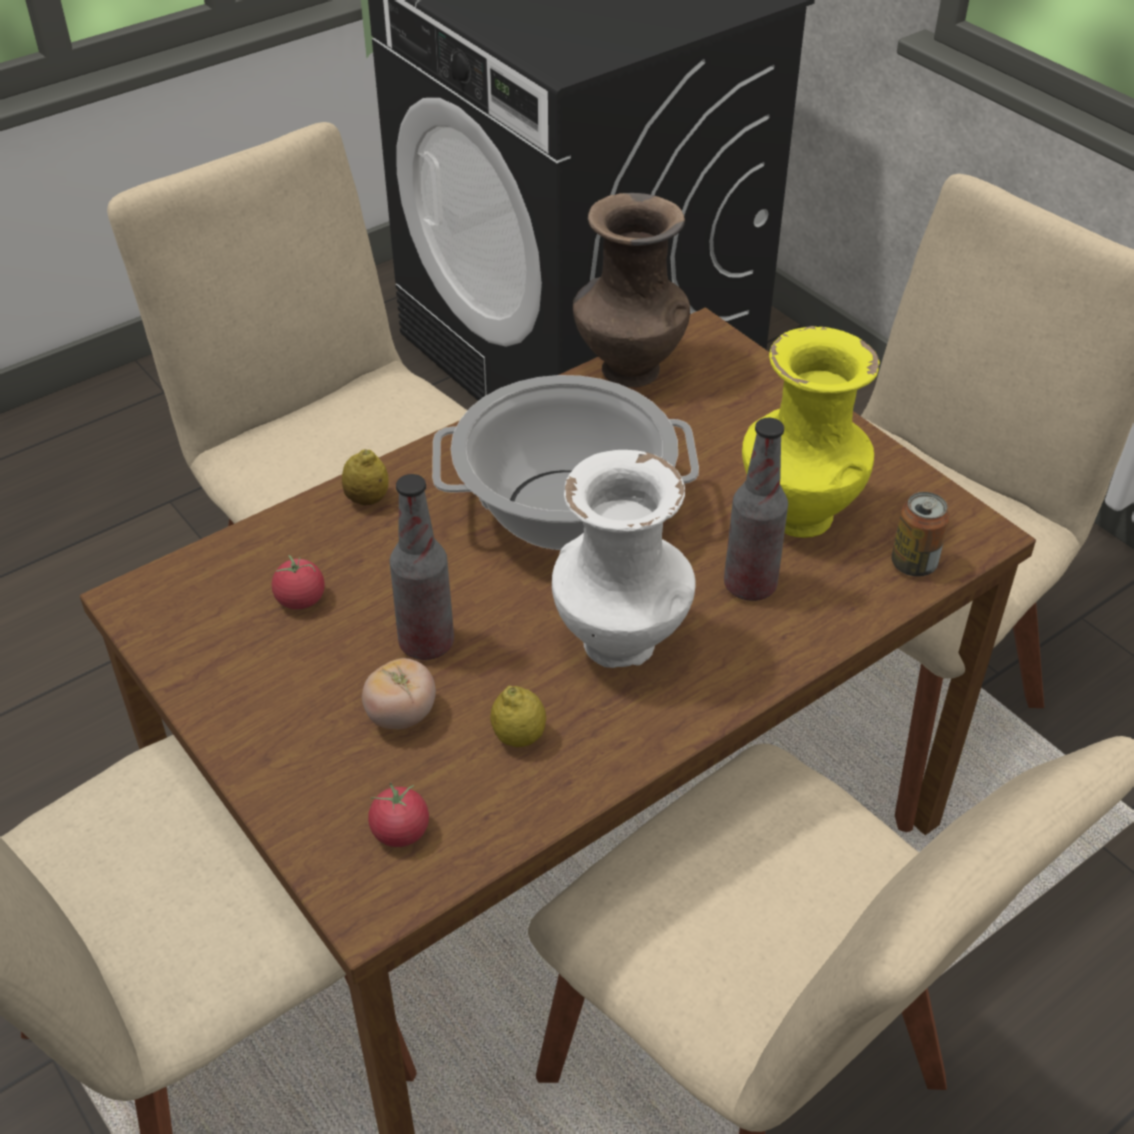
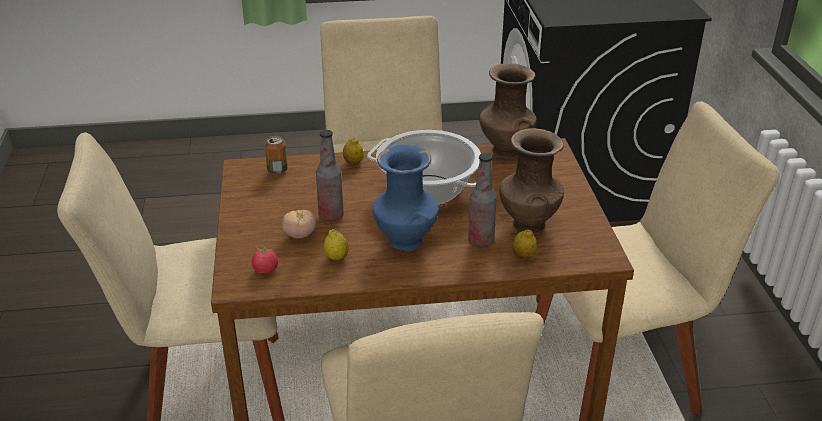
camera: 30 degrees right, 10 degrees down
tomato [272,555,325,610] -> none
white vase [552,450,696,668] -> blue vase [373,145,439,252]
yellow vase [742,326,880,538] -> brown vase [499,128,564,234]
can [892,492,950,577] -> can moved to [265,136,287,174]
none -> lemon [512,229,537,259]

